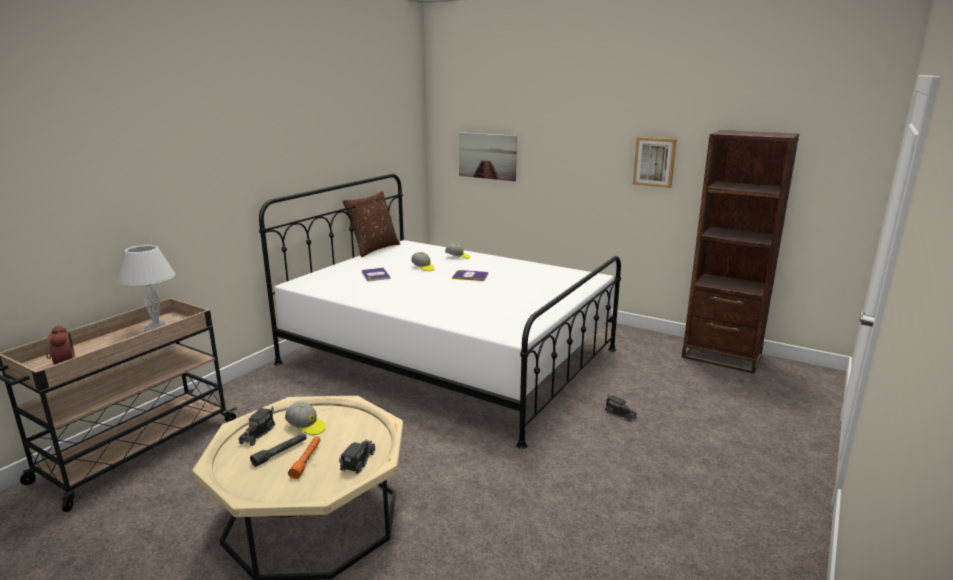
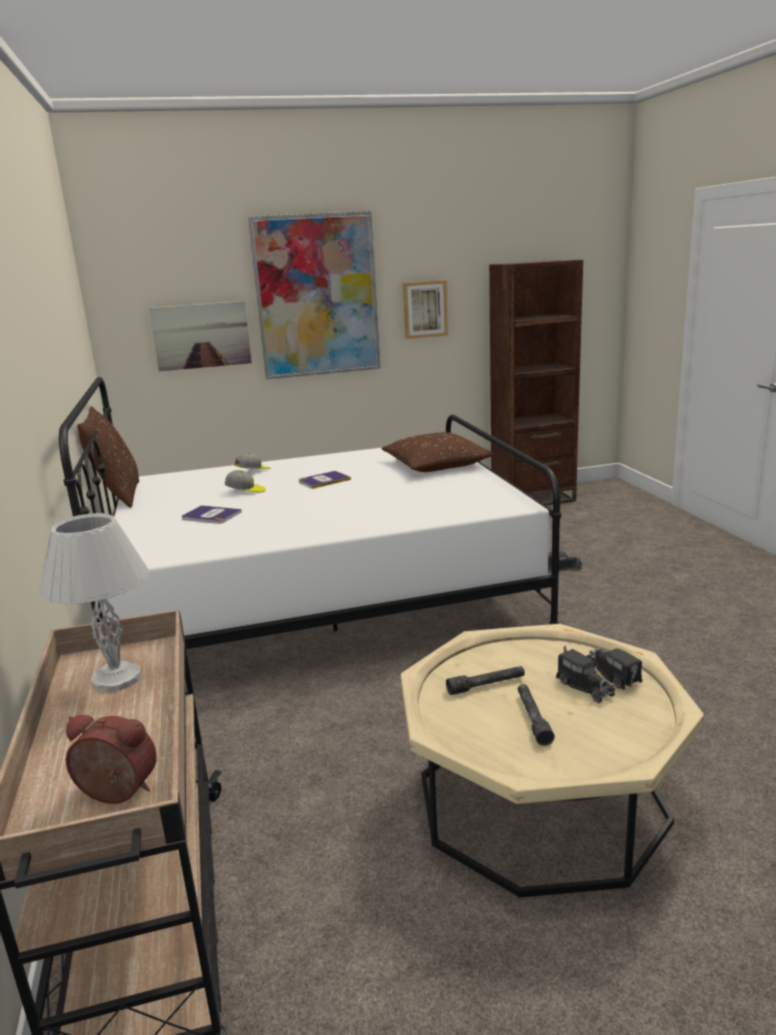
camera: 45 degrees left, 0 degrees up
toy truck [238,406,275,446] -> toy truck moved to [556,646,615,703]
cap [285,402,325,435] -> grey flashlight [446,666,525,695]
orange flashlight [288,437,320,479] -> none
none -> picture [248,211,381,380]
none -> brown pillow [382,432,494,472]

